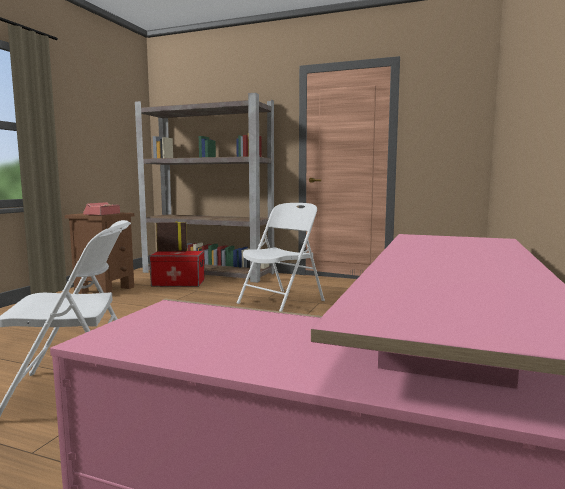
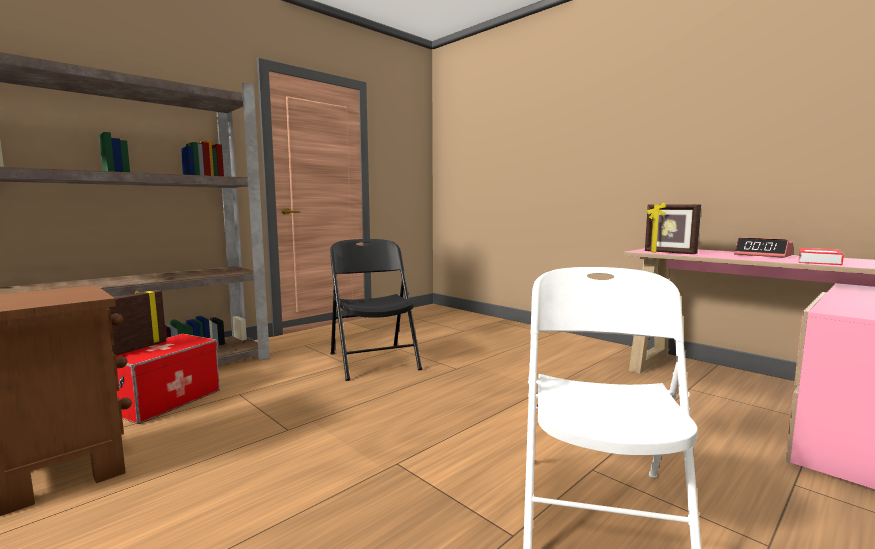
camera: 65 degrees left, 0 degrees up
alarm clock [83,202,120,216] -> alarm clock moved to [734,237,793,258]
white chair [237,203,325,312] -> black chair [330,239,422,381]
none -> picture frame [645,202,701,254]
none -> book [798,248,844,265]

